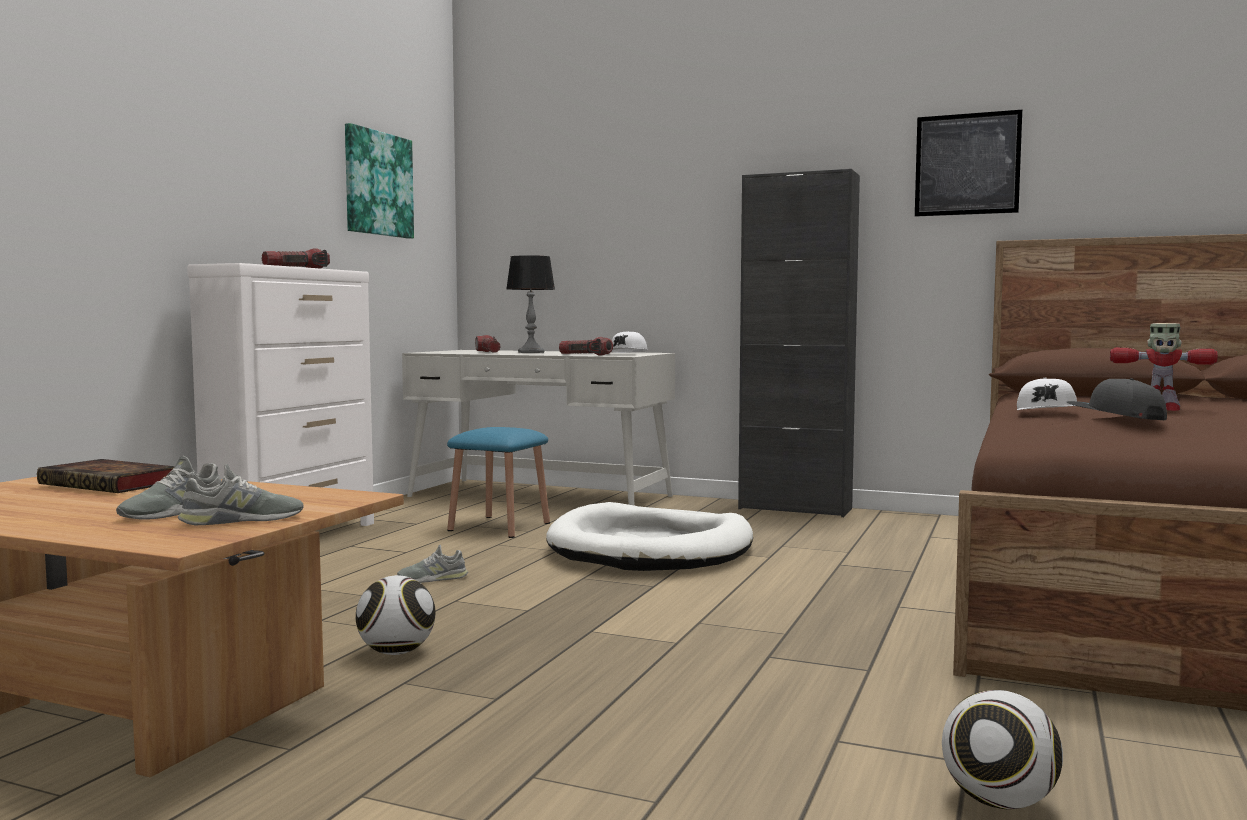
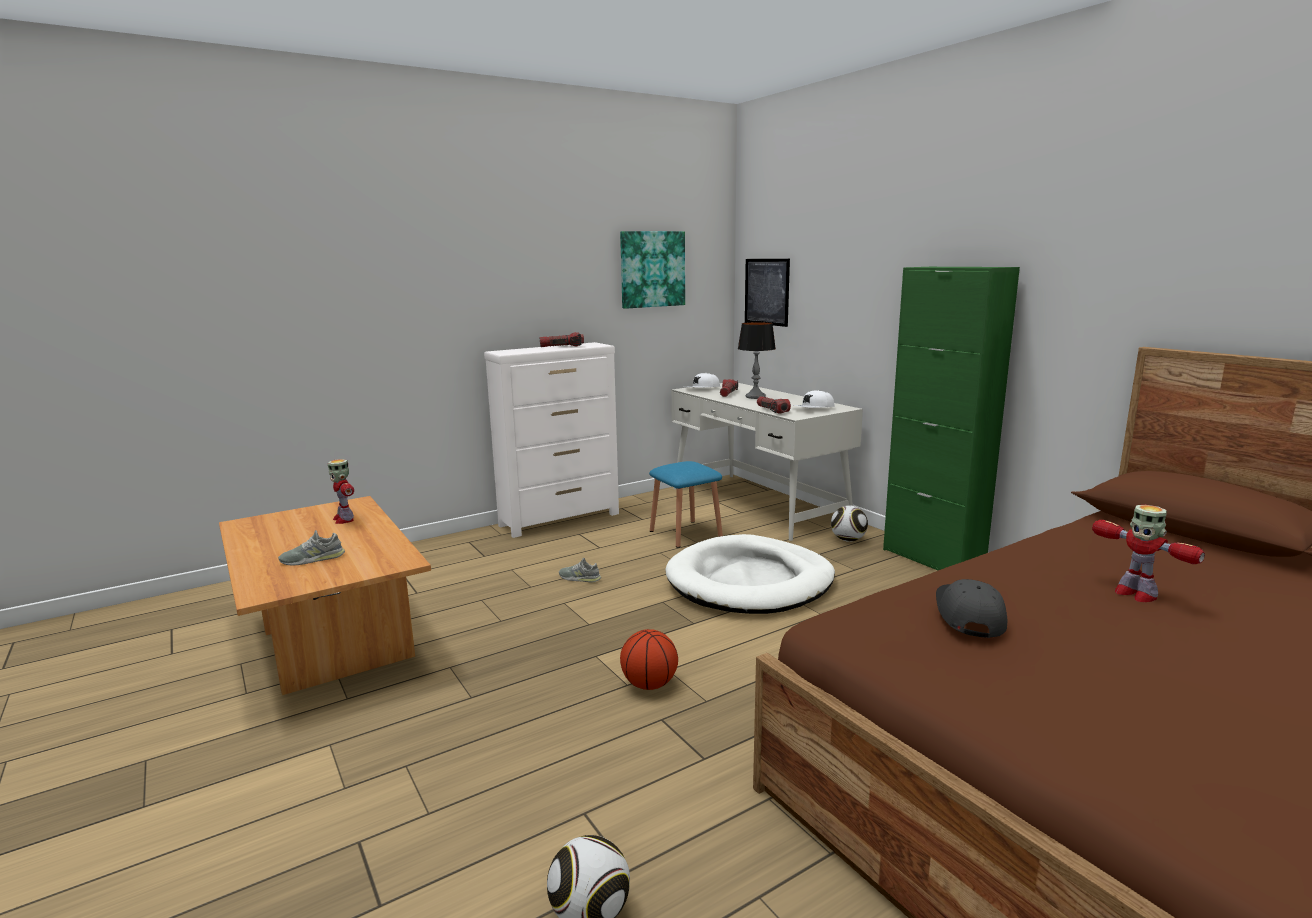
camera: 35 degrees right, 10 degrees up
book [37,459,175,493] -> toy robot [328,459,354,524]
grey shoe [177,464,303,525] -> none
football [356,575,435,655] -> football moved to [831,506,868,542]
black cabinet [738,169,860,517] -> green cabinet [883,267,1020,570]
picture [915,110,1022,217] -> picture moved to [745,259,790,327]
white cap [1017,378,1077,410] -> white cap moved to [683,373,720,387]
none -> basketball [620,629,678,690]

